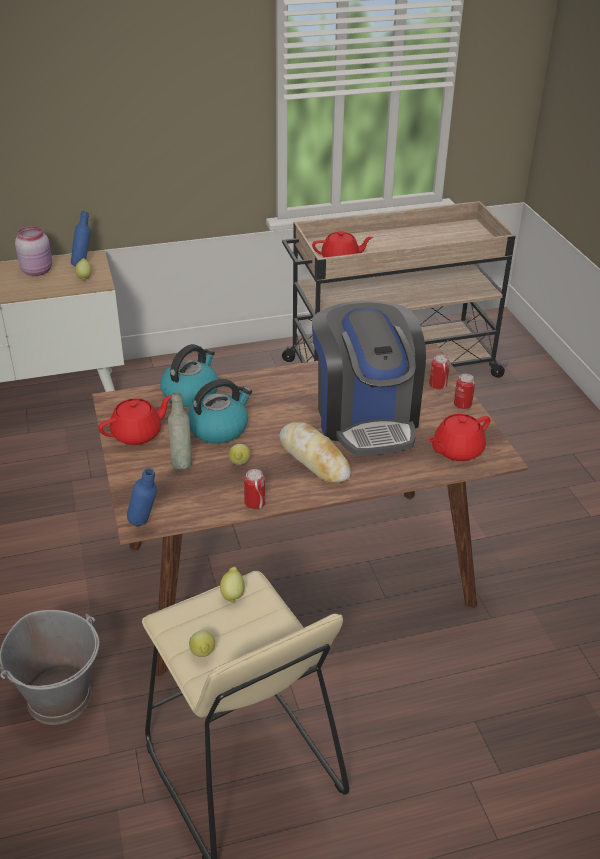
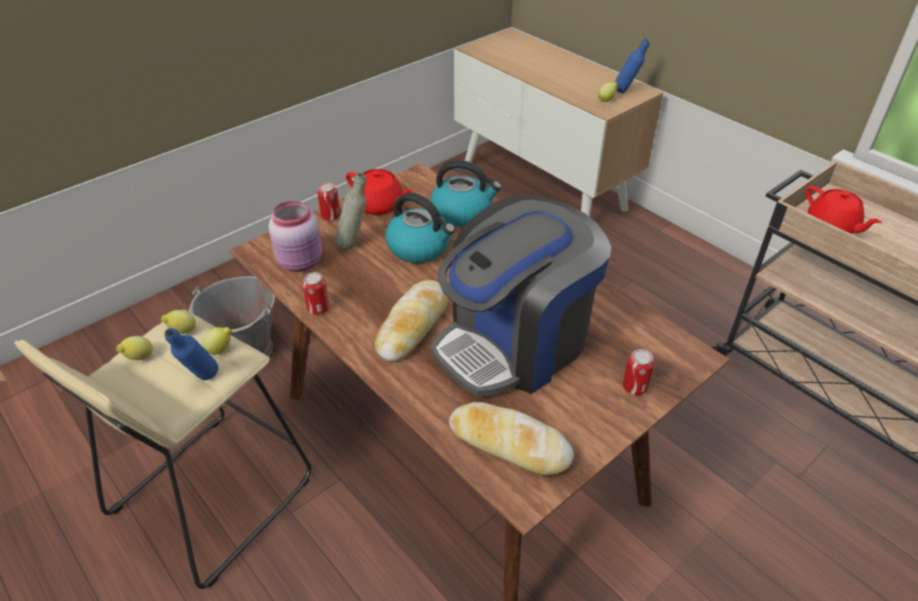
camera: 65 degrees right, 5 degrees up
pink jar [15,226,52,276] -> pink jar moved to [269,201,322,272]
blue bottle [127,468,157,526] -> blue bottle moved to [164,328,218,380]
lemon [229,444,250,465] -> lemon moved to [161,310,196,334]
red teapot [428,414,491,461] -> bread [449,402,574,475]
can [454,374,475,409] -> can moved to [317,182,340,220]

